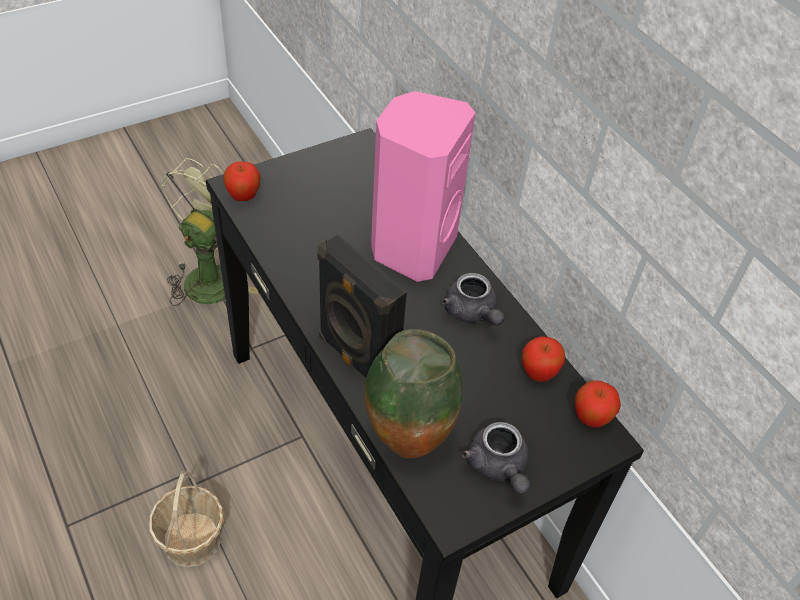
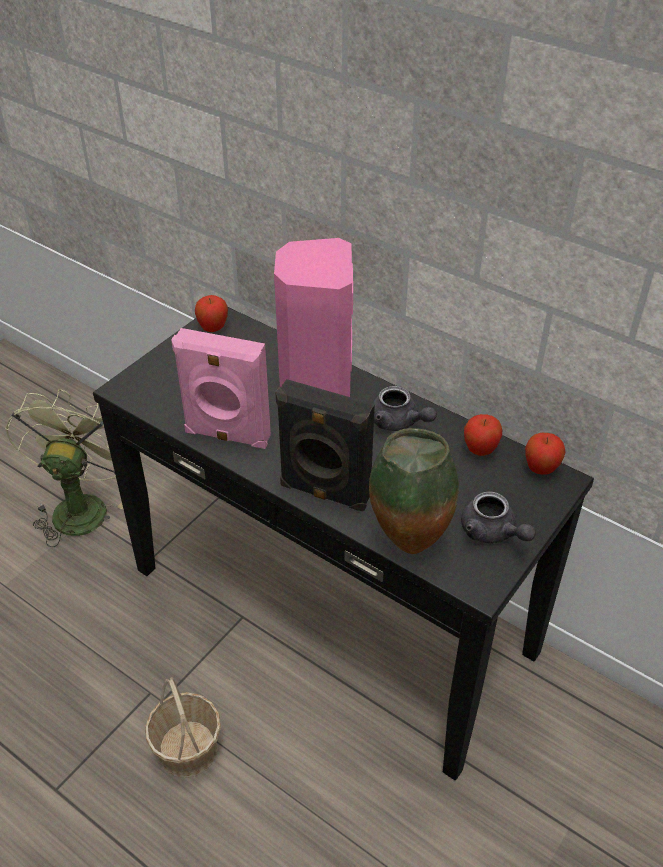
camera: 20 degrees left, 5 degrees down
apple [223,162,261,201] -> apple moved to [195,295,228,332]
none -> pink speaker [171,328,271,449]

